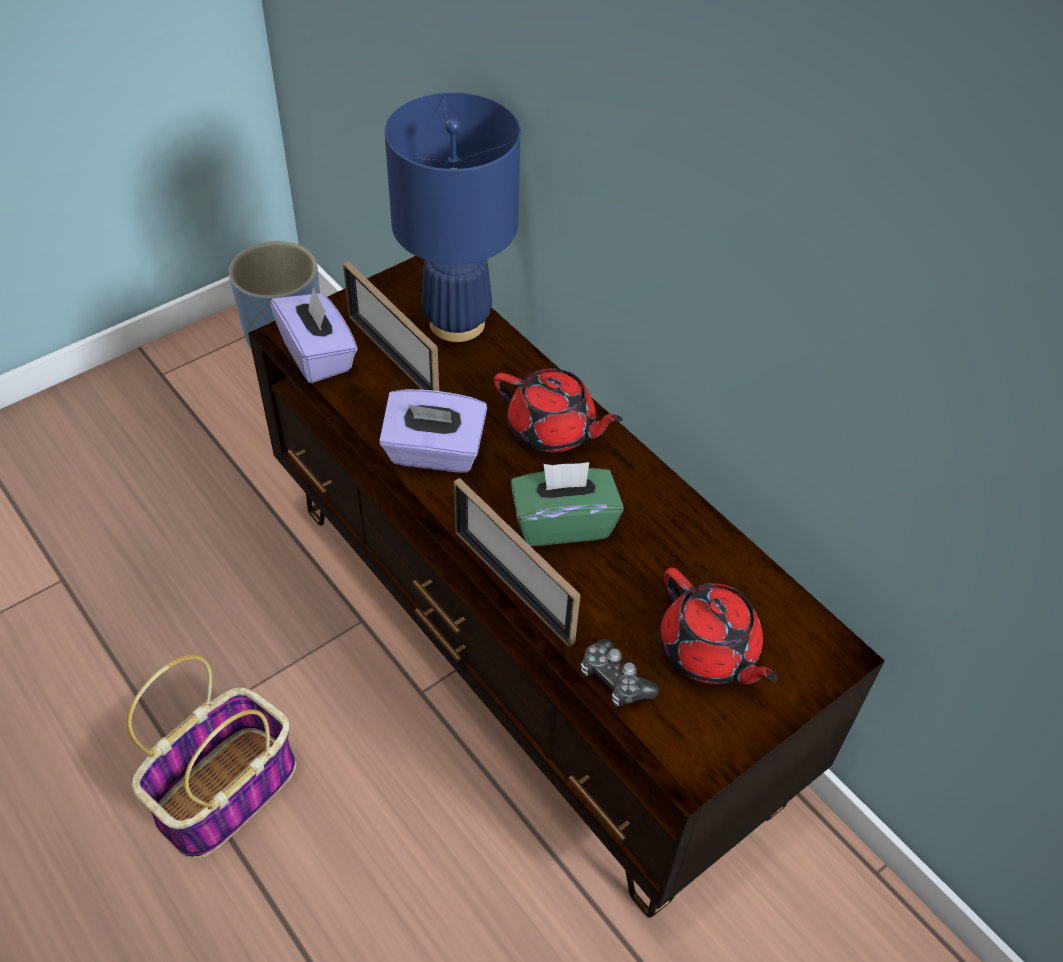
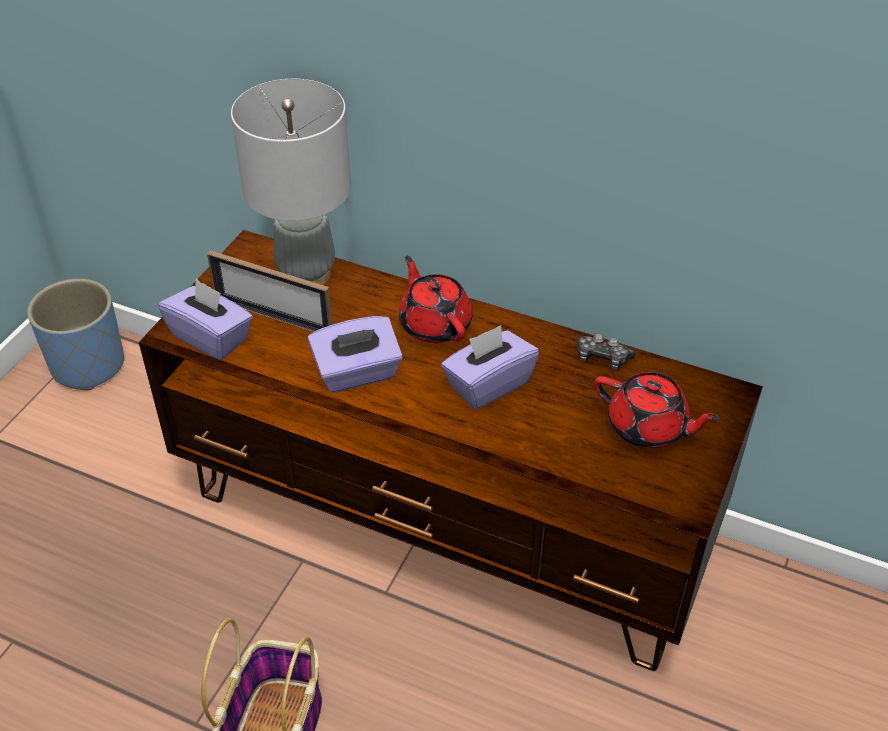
camera: 25 degrees left, 5 degrees down
blue table lamp [385,93,521,342] -> grey table lamp [231,79,351,285]
picture frame [454,478,580,647] -> none
red teapot [494,368,623,452] -> red teapot turned 120 degrees counterclockwise [399,256,473,343]
green tissue box [511,462,624,546] -> purple tissue box [441,325,539,410]
game controller [581,639,659,707] -> game controller moved to [577,333,636,370]

